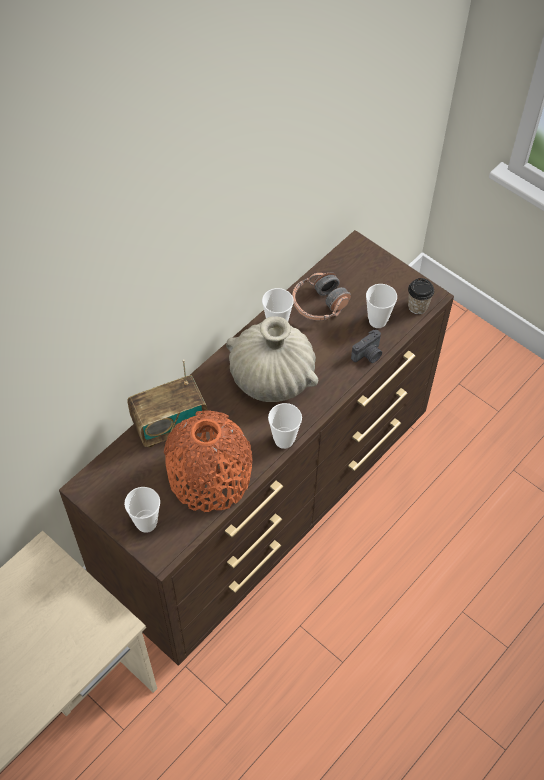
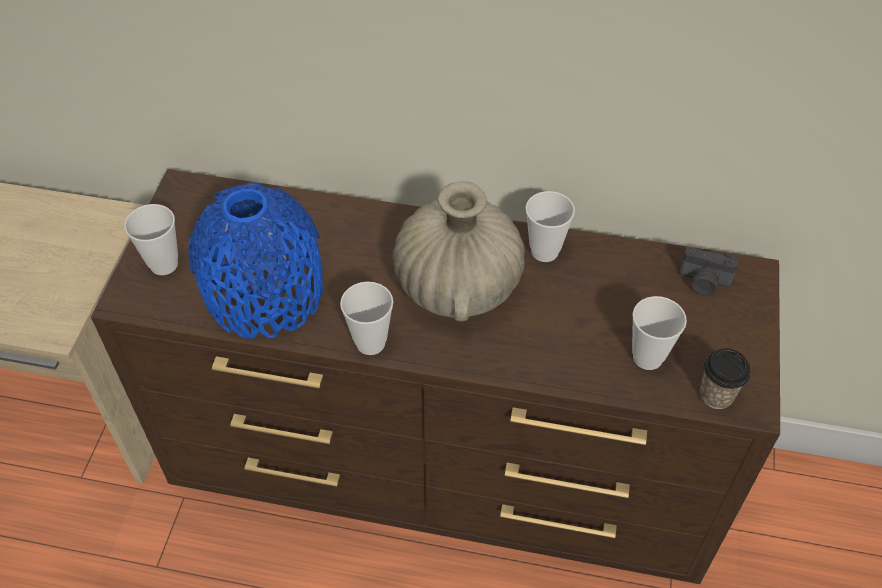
camera: 60 degrees right, 5 degrees down
radio [127,359,207,448] -> none
orange vase [164,411,252,512] -> blue vase [188,182,323,339]
headphones [292,272,351,321] -> none
camera [351,330,382,363] -> camera moved to [679,247,739,295]

